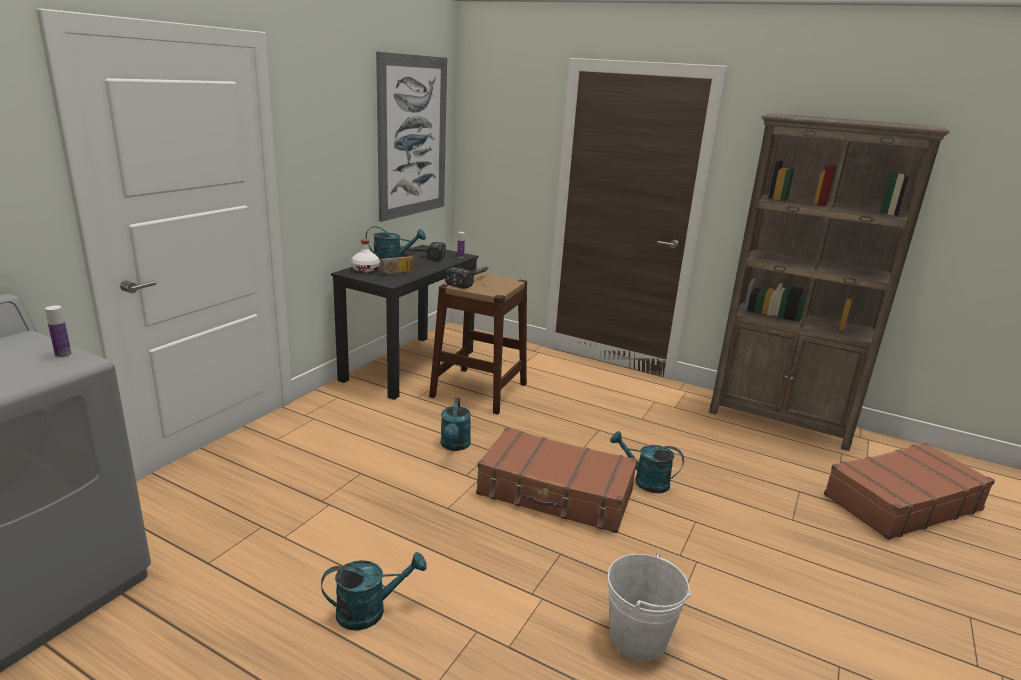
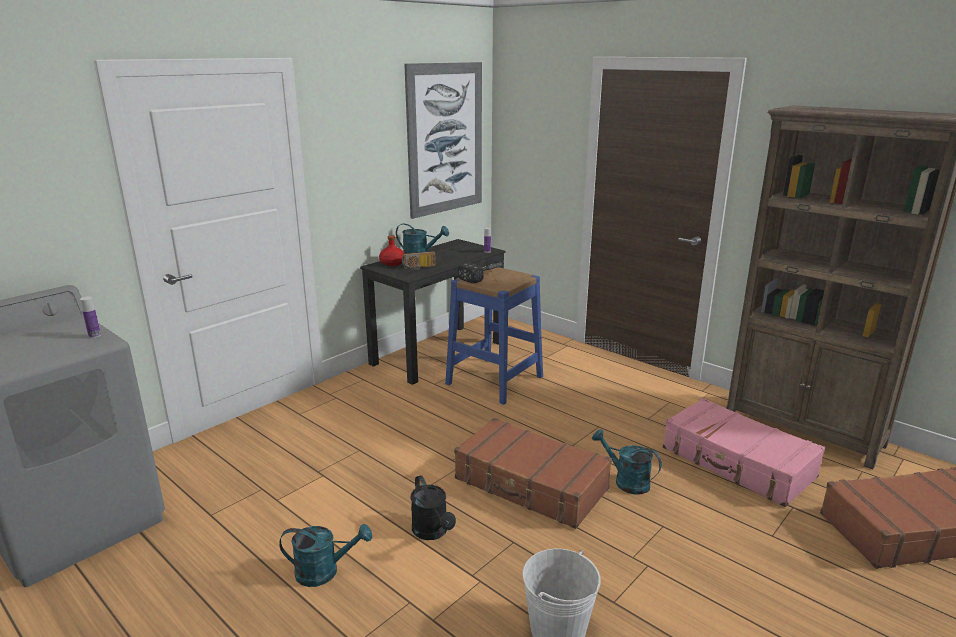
camera: 15 degrees right, 0 degrees up
white bottle [351,239,380,272] -> red bottle [379,235,405,266]
hammer [400,242,446,261] -> none
brown stool [429,273,527,415] -> blue stool [445,267,543,405]
turquoise watering can [441,398,471,451] -> none
none -> black watering can [411,475,456,540]
none -> pink suitcase [663,398,825,507]

